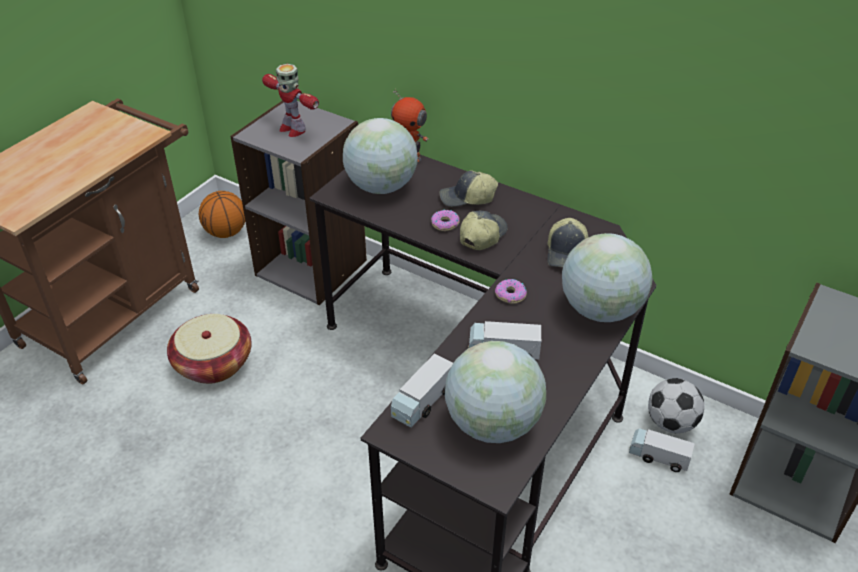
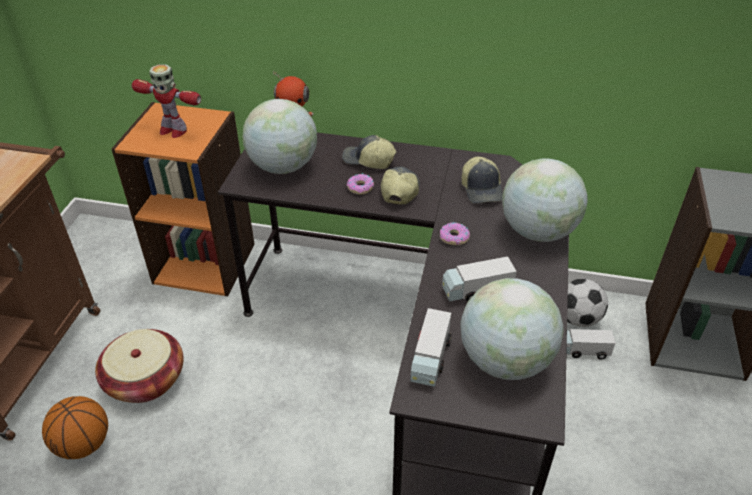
camera: 20 degrees left, 0 degrees up
basketball [199,191,245,238] -> basketball moved to [42,396,108,459]
grey bookcase [230,100,367,305] -> orange bookcase [112,102,255,296]
cap [439,171,498,207] -> cap turned 45 degrees clockwise [342,135,397,169]

